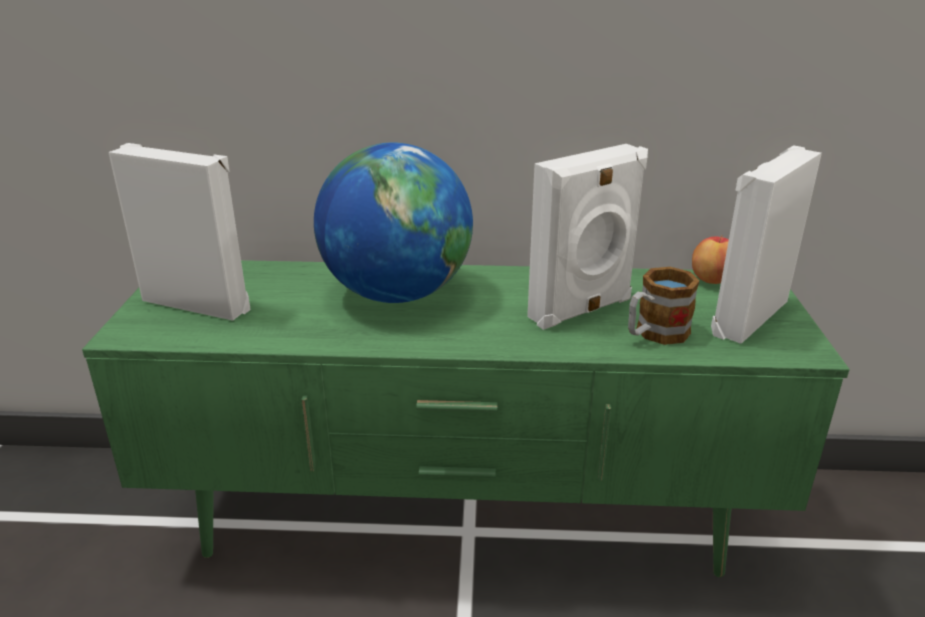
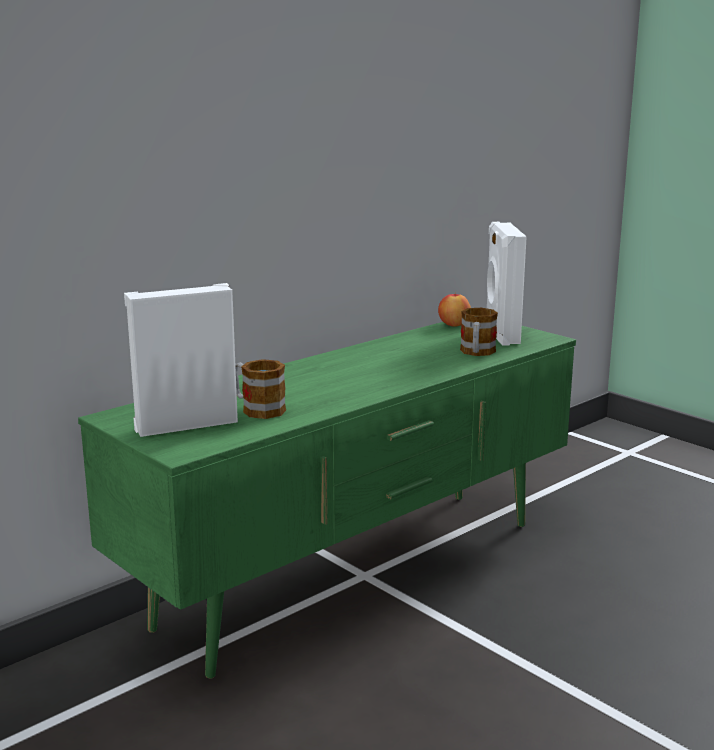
camera: 45 degrees left, 10 degrees down
globe [314,142,473,303] -> none
white speaker [527,144,648,330] -> none
none -> mug [235,359,286,419]

